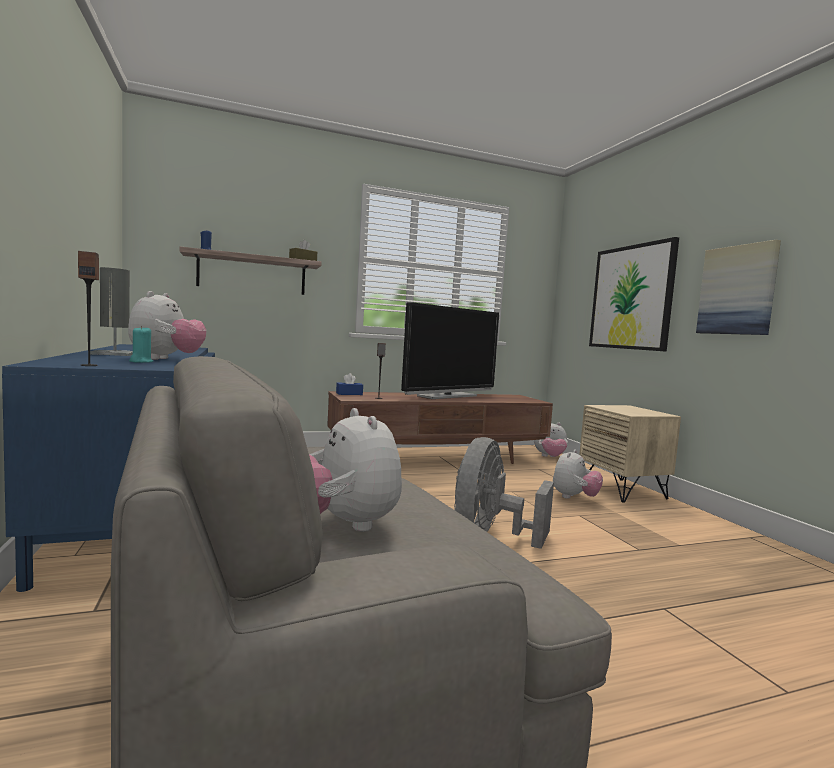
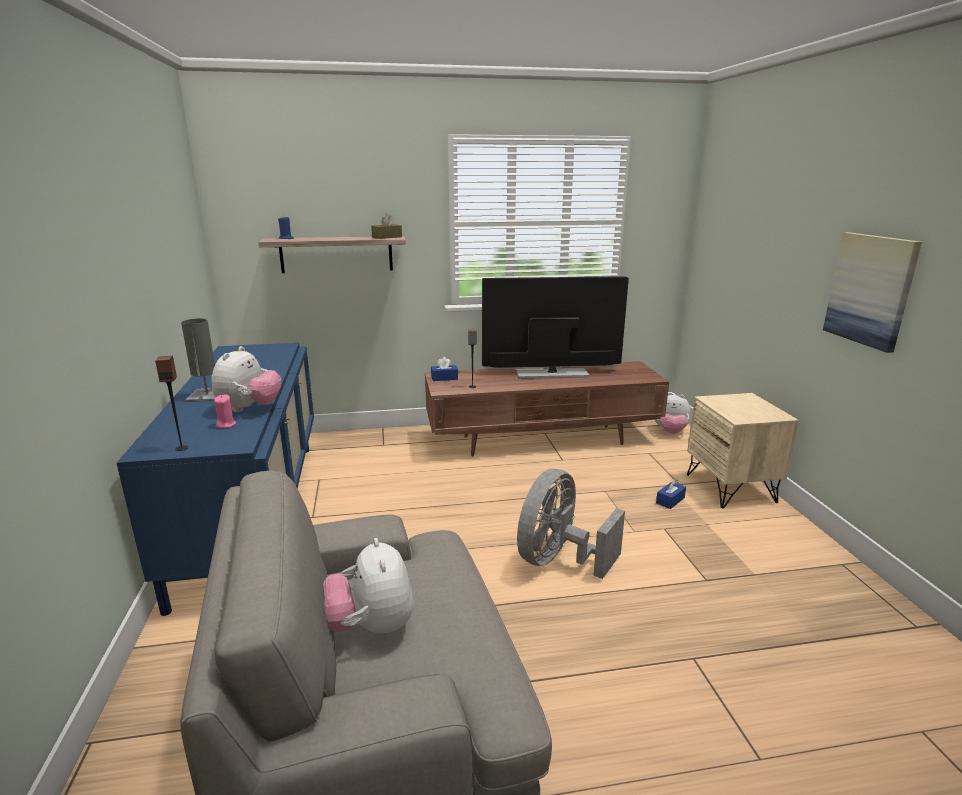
camera: 10 degrees right, 15 degrees up
turquoise candle [129,326,153,363] -> pink candle [214,395,236,428]
television [401,302,499,399] -> television turned 150 degrees counterclockwise [482,276,629,379]
plush toy [553,449,603,499] -> blue tissue box [656,478,686,509]
picture [589,237,679,352] -> none

